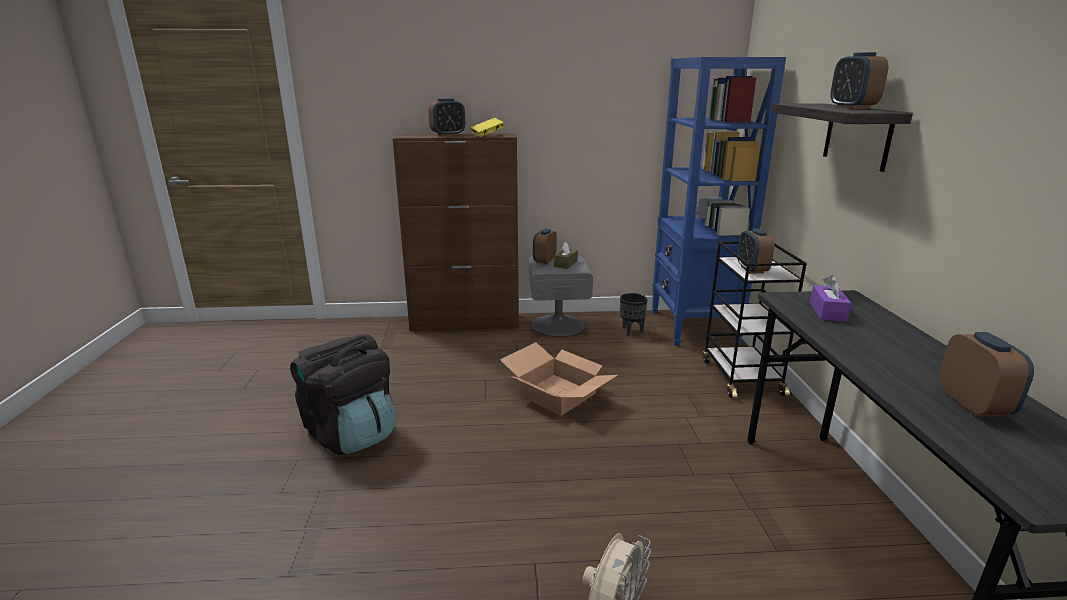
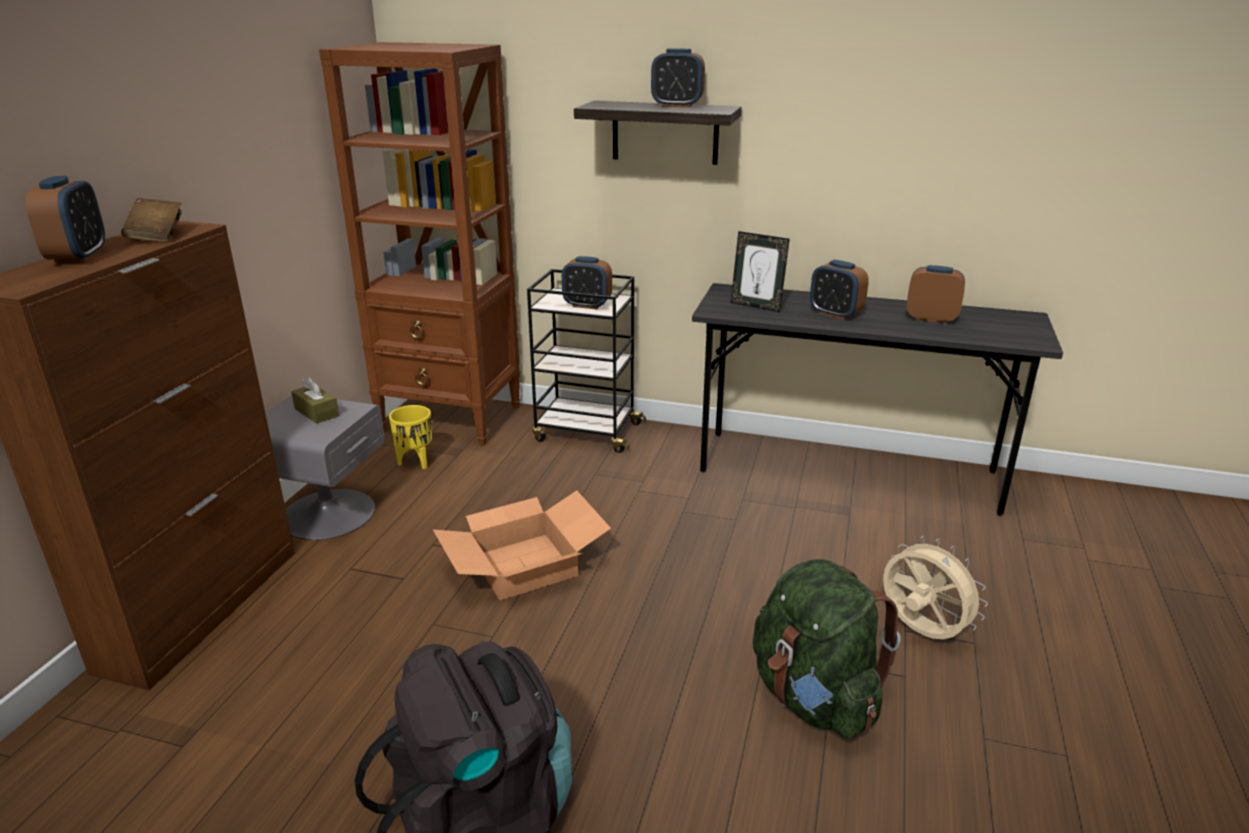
camera: 70 degrees left, 5 degrees up
yellow book [470,118,504,137] -> brown book [121,198,182,242]
alarm clock [533,229,557,264] -> alarm clock moved to [810,260,869,320]
black planter [620,293,648,336] -> yellow planter [389,405,432,469]
blue bookcase [652,57,786,346] -> brown bookcase [319,42,520,446]
purple tissue box [810,275,852,322] -> picture frame [731,231,790,312]
none -> green backpack [753,559,901,739]

